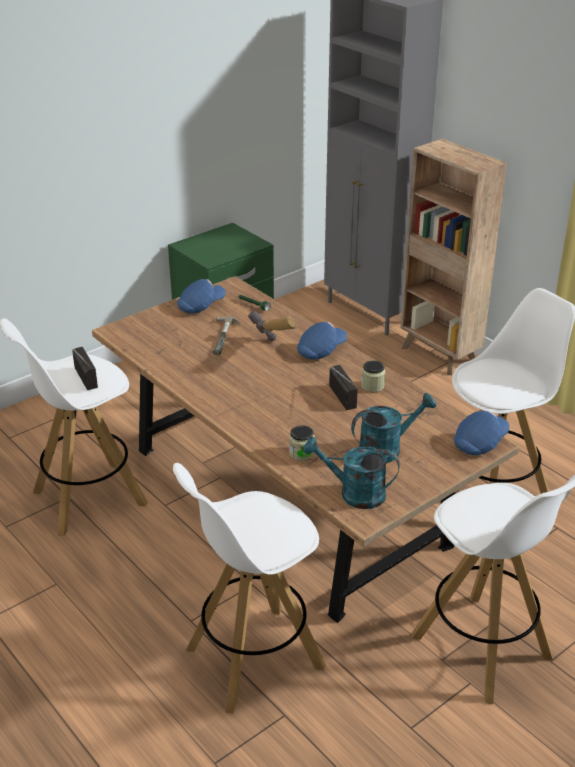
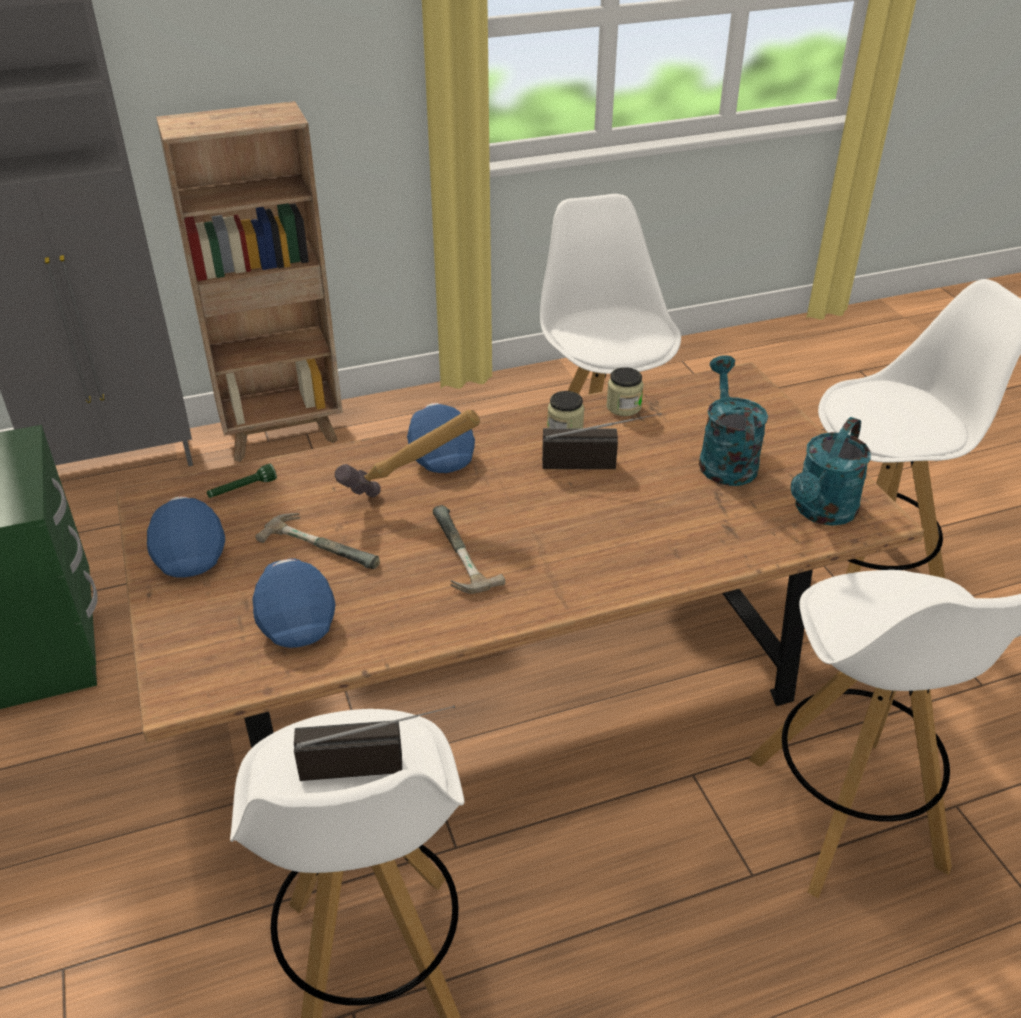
camera: 70 degrees left, 5 degrees up
jar [289,425,315,461] -> jar moved to [606,367,644,416]
blue cap [454,411,509,455] -> blue cap moved to [253,558,335,648]
none -> hammer [433,505,505,594]

